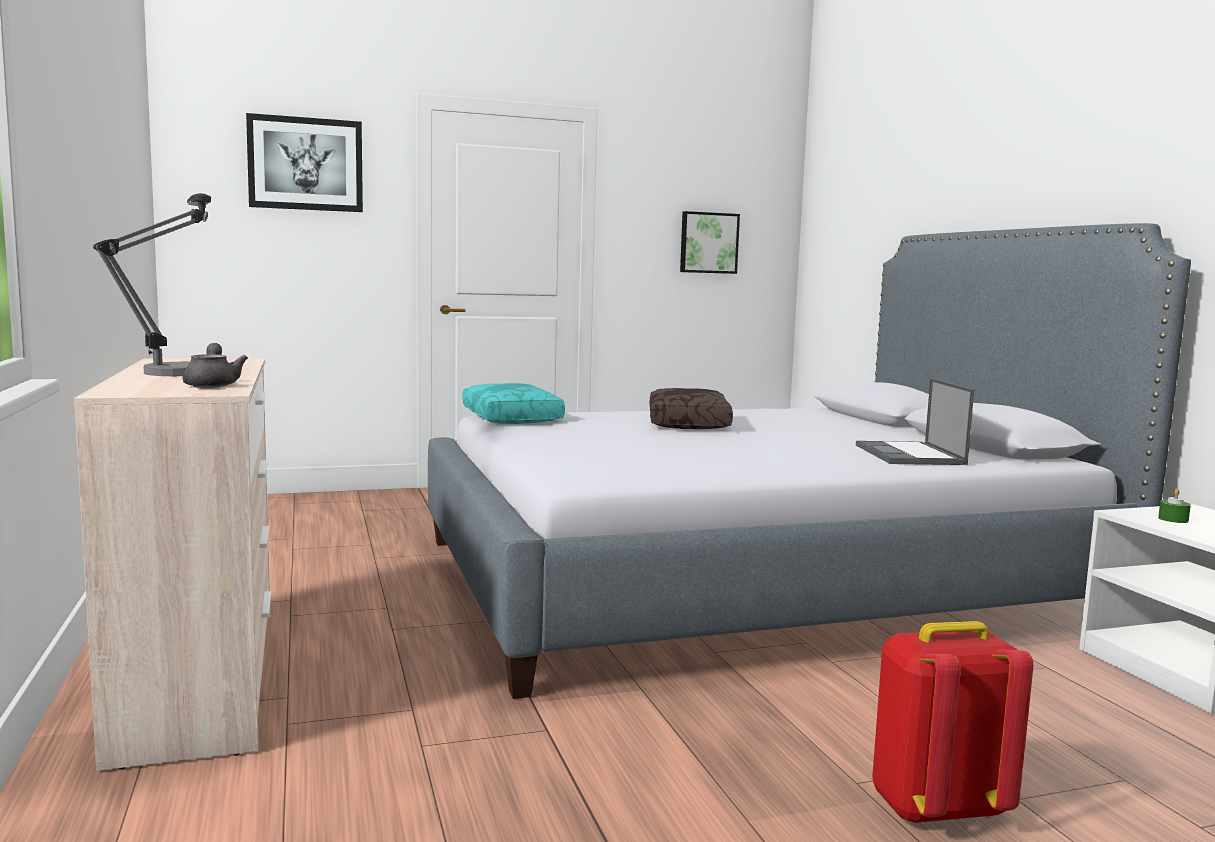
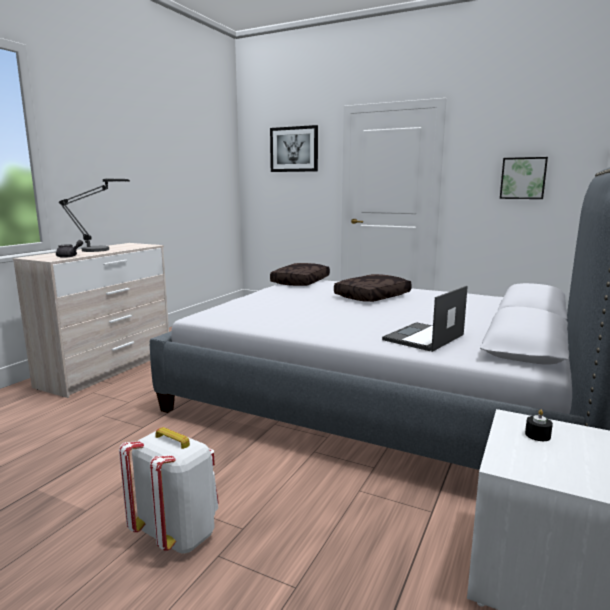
camera: 45 degrees right, 5 degrees up
turquoise pillow [462,383,565,424] -> brown pillow [270,263,330,286]
red backpack [872,621,1033,825] -> white backpack [119,427,219,553]
green candle [1158,489,1191,523] -> black candle [525,410,553,441]

